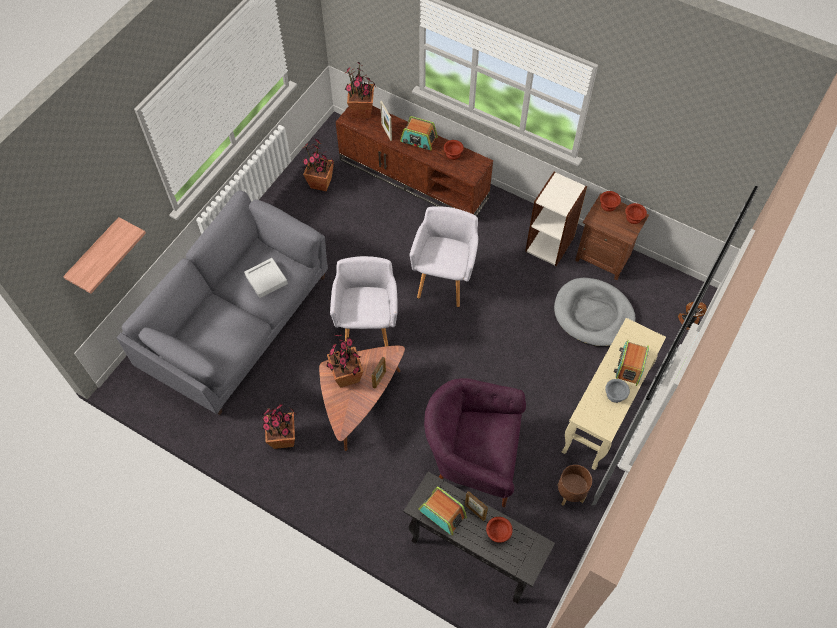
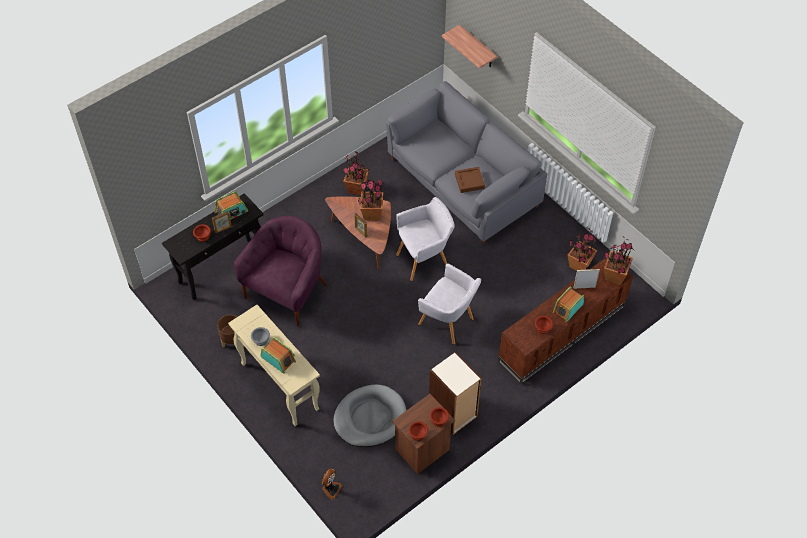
camera: 110 degrees right, 5 degrees down
grey tray [244,258,288,298] -> brown tray [455,167,485,193]
grey armchair [330,256,398,348] -> grey armchair turned 45 degrees counterclockwise [396,197,455,281]

